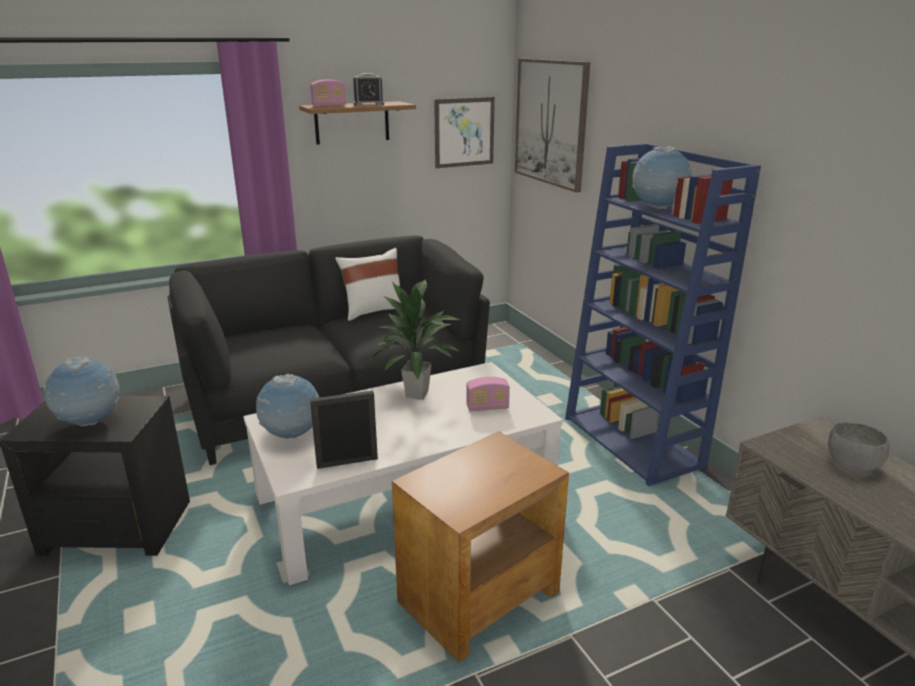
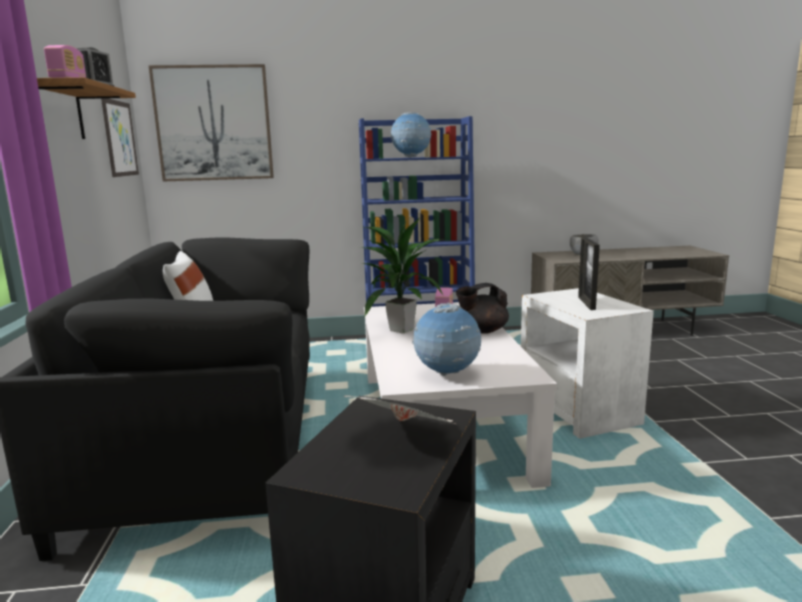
camera: 70 degrees left, 10 degrees down
globe [44,357,120,426] -> newspaper [344,395,455,424]
picture frame [310,391,378,469] -> picture frame moved to [578,237,600,310]
brown side table [392,431,569,662] -> white side table [521,288,654,439]
none -> black teapot [456,283,509,334]

